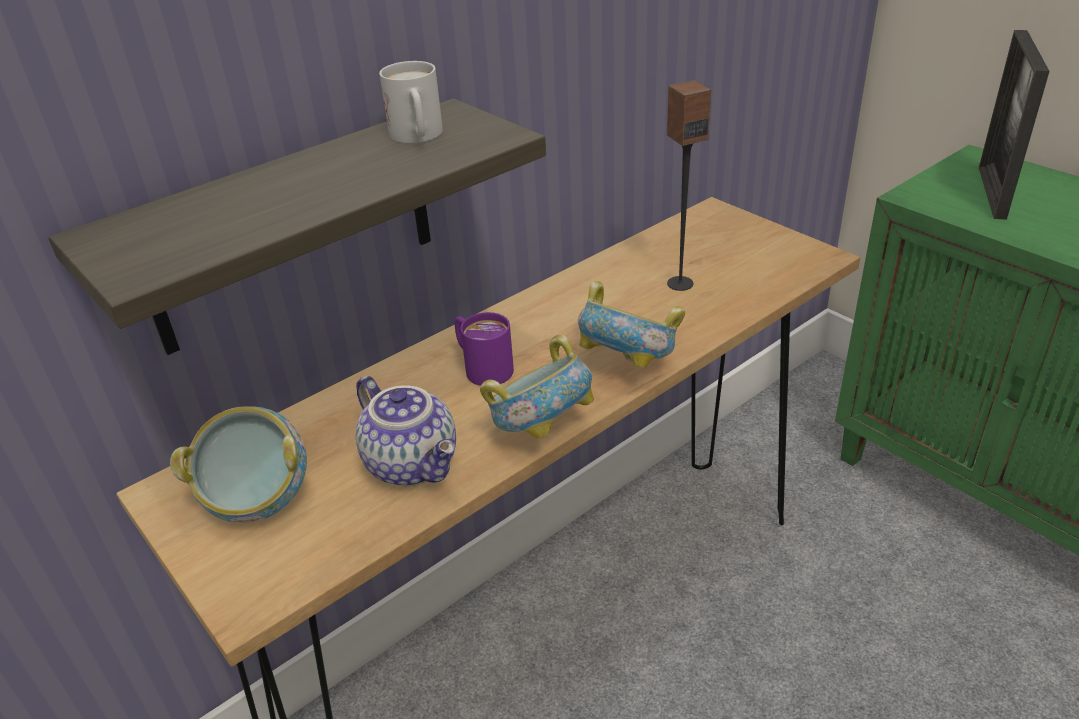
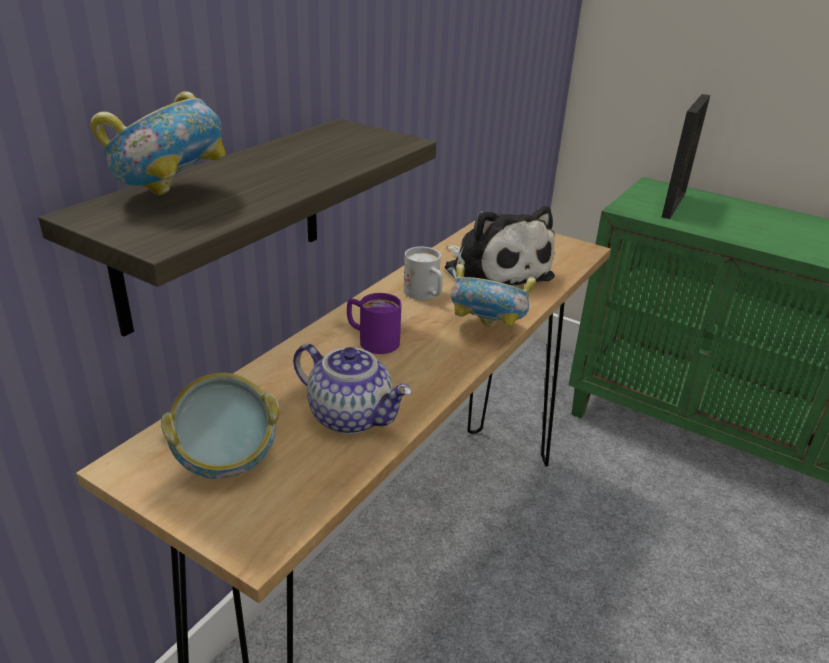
camera: 20 degrees left, 5 degrees down
white mug [379,61,443,143] -> white mug moved to [403,247,443,300]
bowl [480,335,594,439] -> bowl moved to [91,91,226,195]
speaker [667,80,711,291] -> plush toy [444,206,555,287]
picture frame [979,30,1050,220] -> picture frame turned 150 degrees counterclockwise [662,94,710,219]

